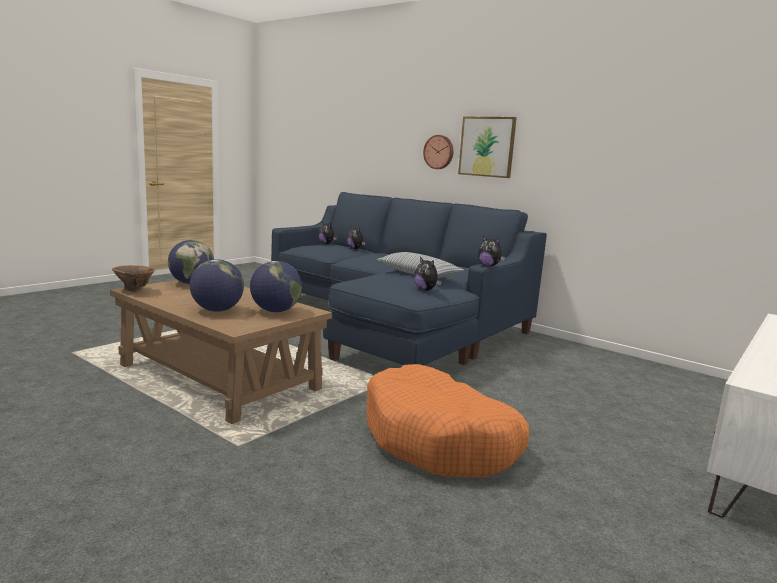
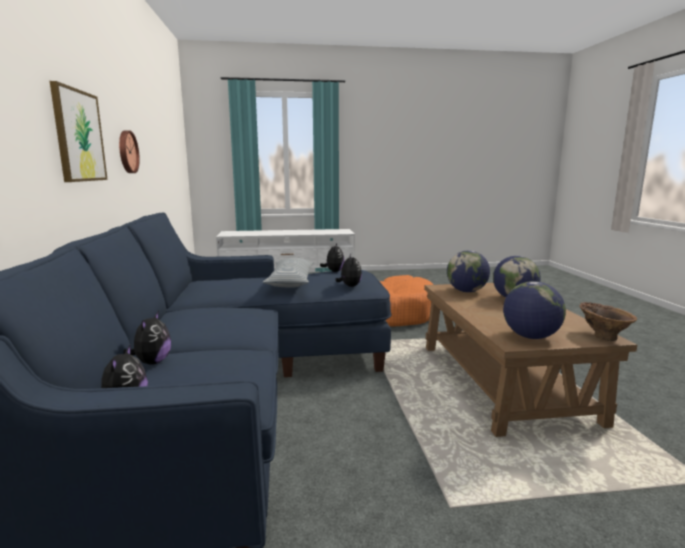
camera: 135 degrees left, 0 degrees up
wall clock [423,135,453,169] -> wall clock moved to [119,130,140,173]
plush toy [478,236,505,266] -> plush toy moved to [335,254,362,287]

